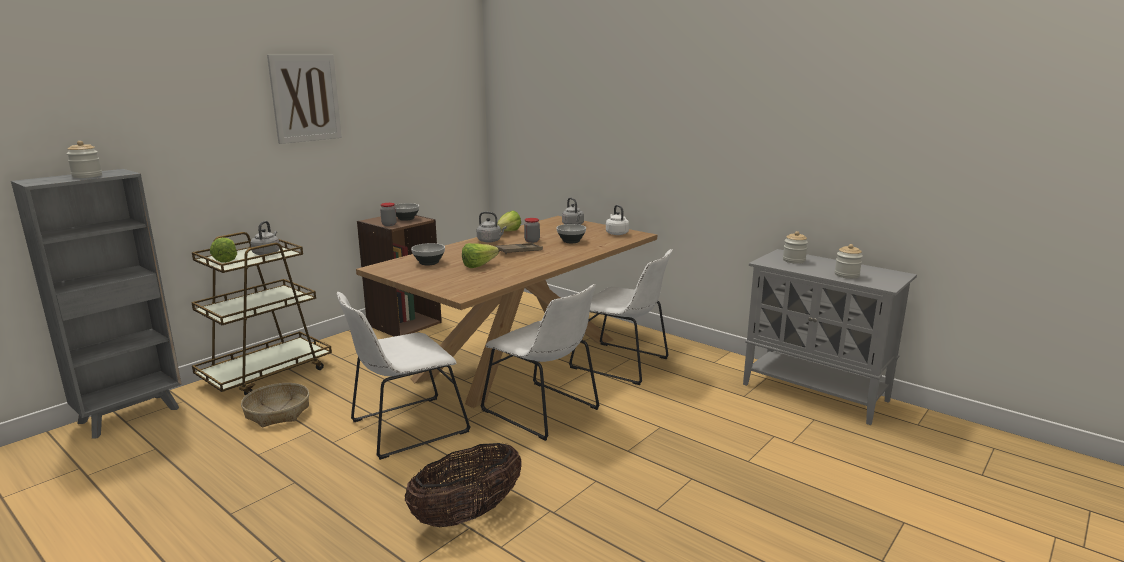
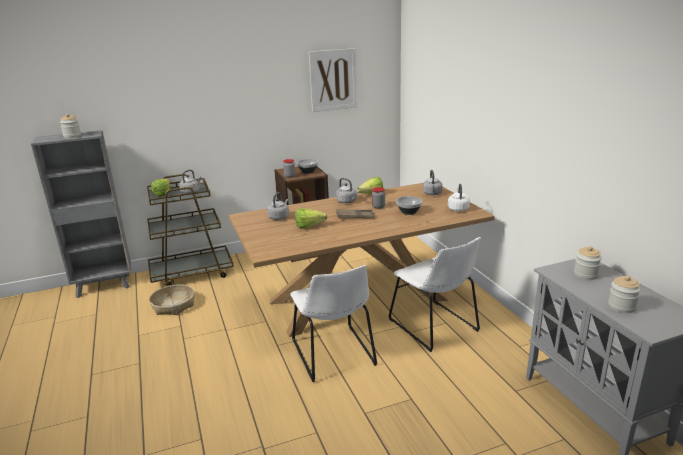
camera: 30 degrees right, 5 degrees up
picture [267,55,342,144] -> picture moved to [309,48,357,112]
white chair [337,292,471,460] -> none
basket [405,443,522,527] -> none
bowl [411,243,445,265] -> grey kettle [267,192,289,220]

